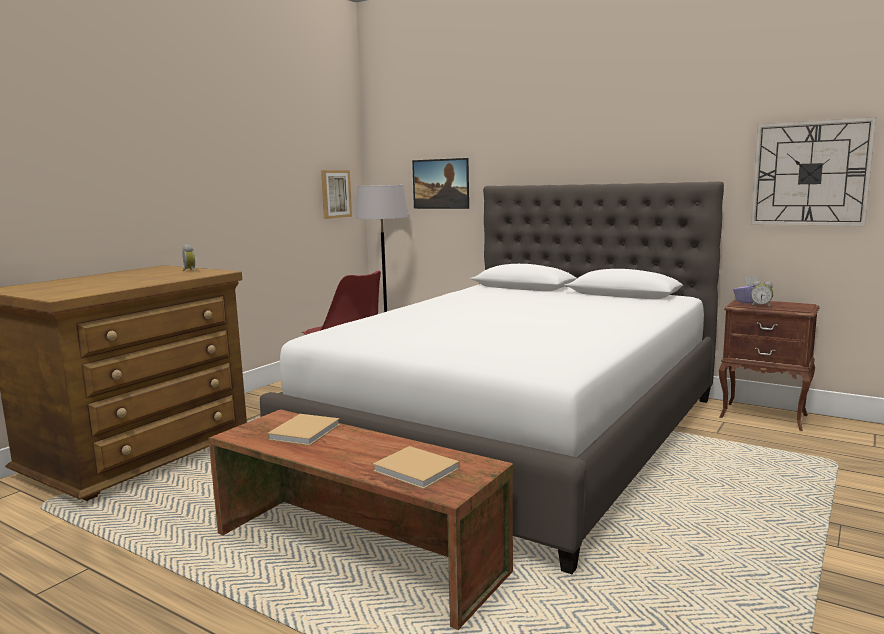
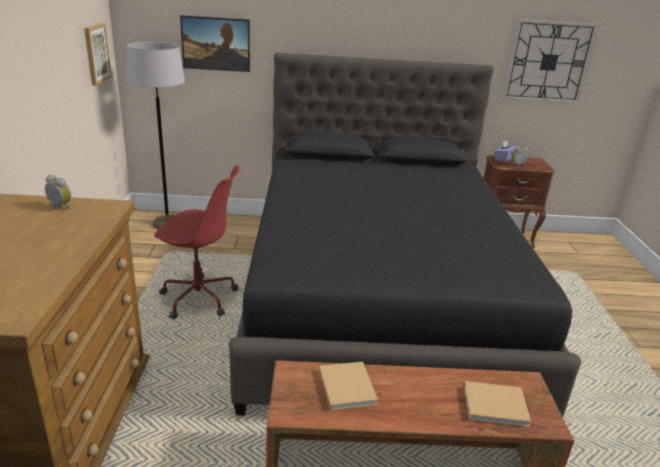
camera: 35 degrees left, 15 degrees up
white bed [260,182,724,574] -> black bed [229,53,581,417]

